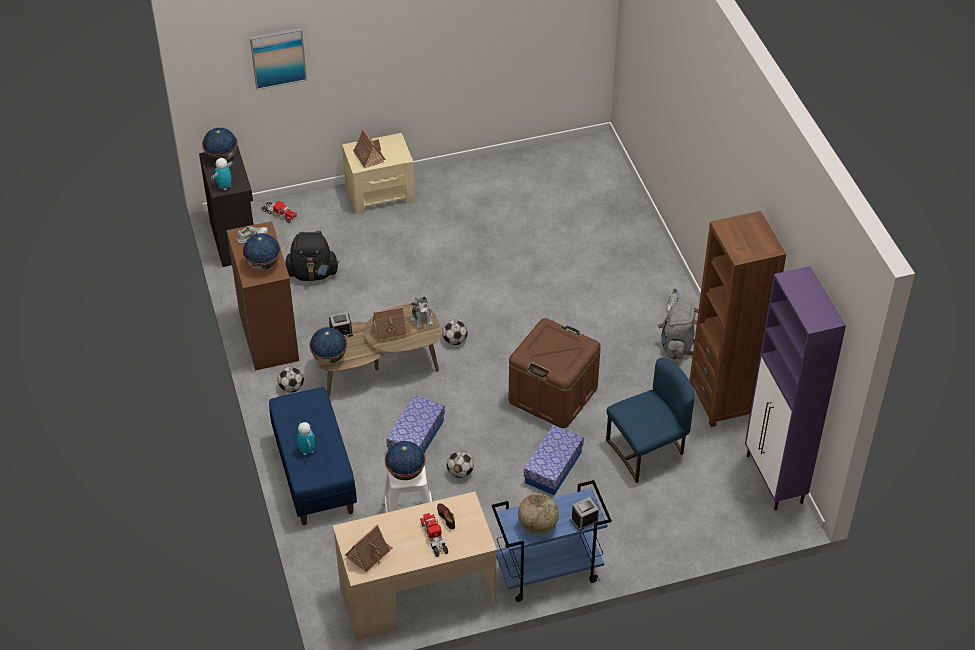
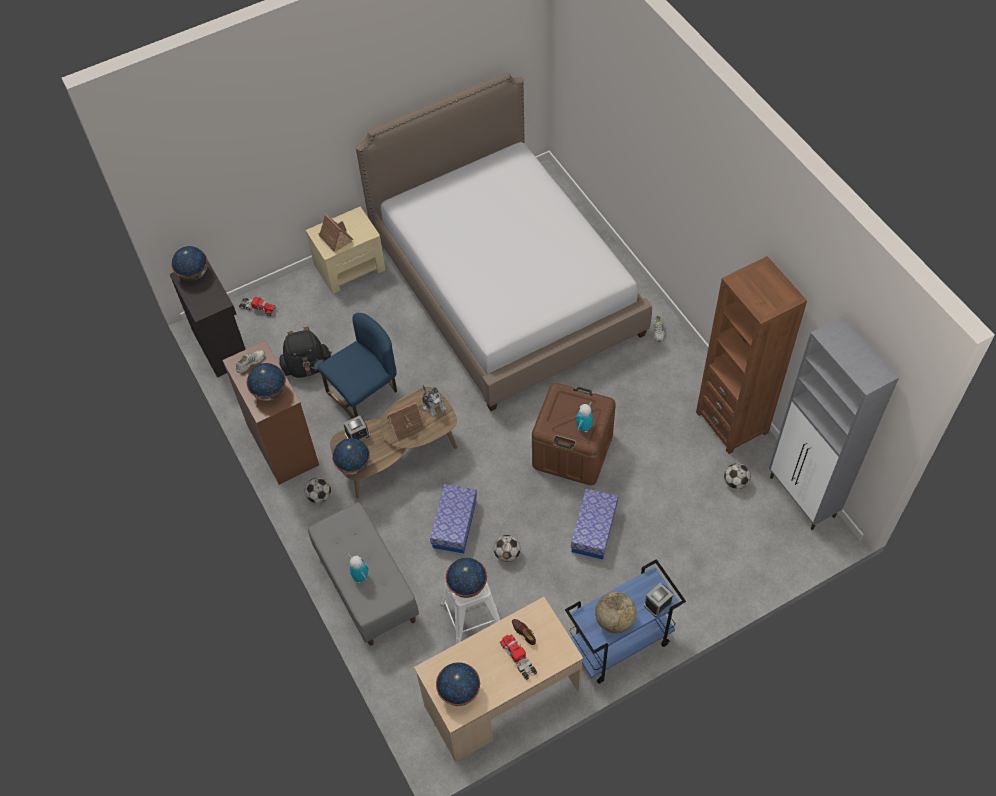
camera: 10 degrees left, 10 degrees up
toy robot [211,158,234,190] -> toy robot moved to [575,403,593,432]
picture [250,28,307,90] -> none
blue bench [269,387,357,525] -> grey bench [308,502,419,646]
toy house [345,525,392,572] -> globe [436,662,480,706]
football [442,320,468,345] -> football moved to [724,463,751,489]
blue chair [606,358,695,483] -> blue chair moved to [318,313,397,419]
grey backpack [658,301,699,359] -> none
purple cabinet [745,266,846,510] -> grey cabinet [769,316,899,530]
none -> bed [356,72,652,411]

